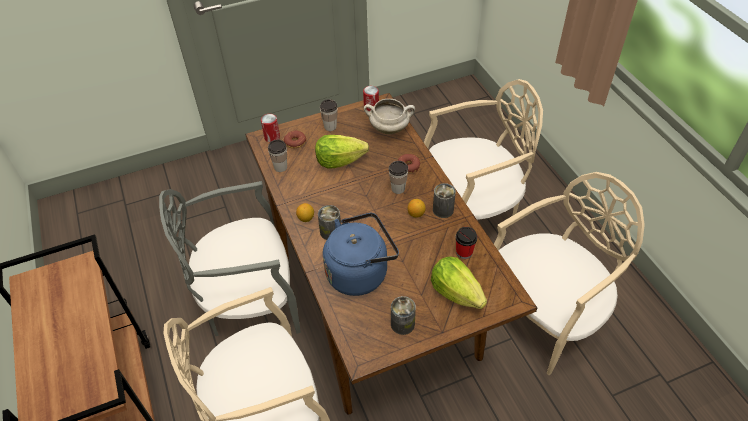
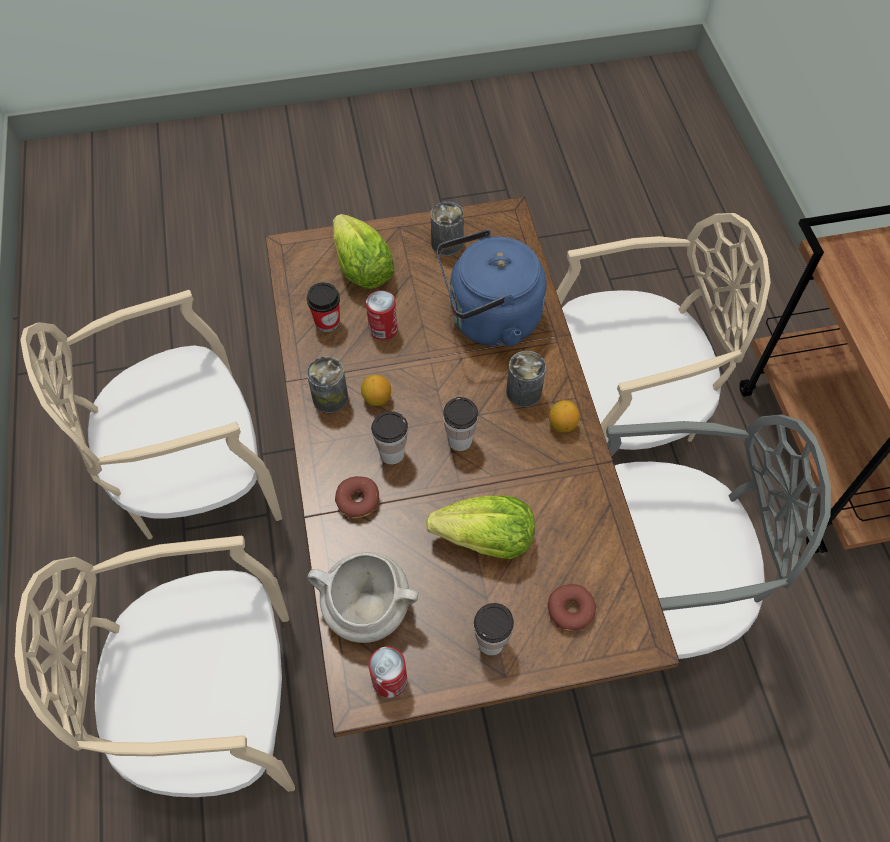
camera: 170 degrees left, 10 degrees up
can [261,114,280,142] -> can moved to [366,290,397,340]
cup [268,139,287,172] -> cup moved to [443,397,478,451]

